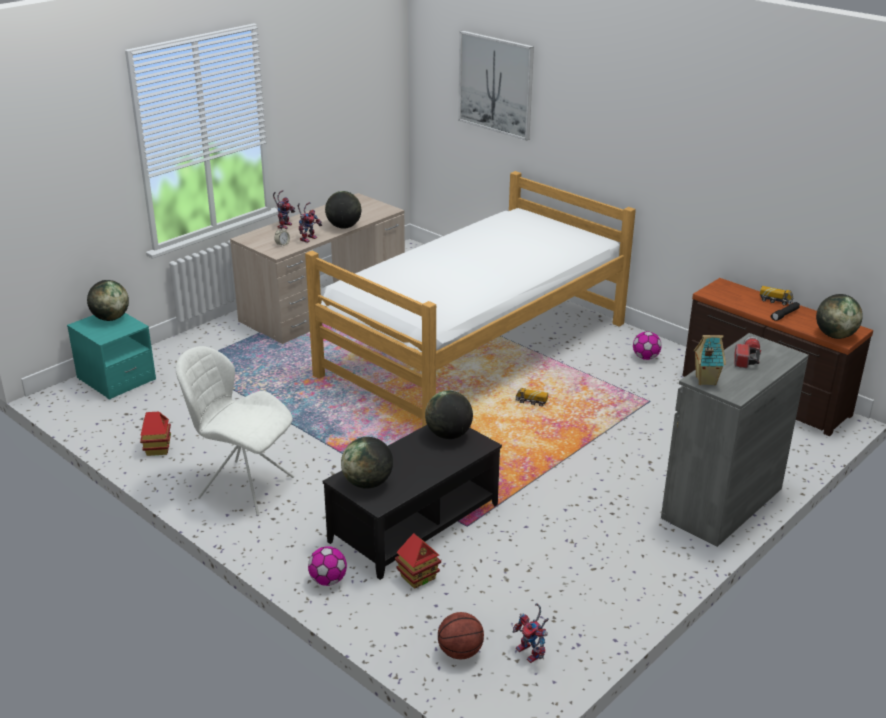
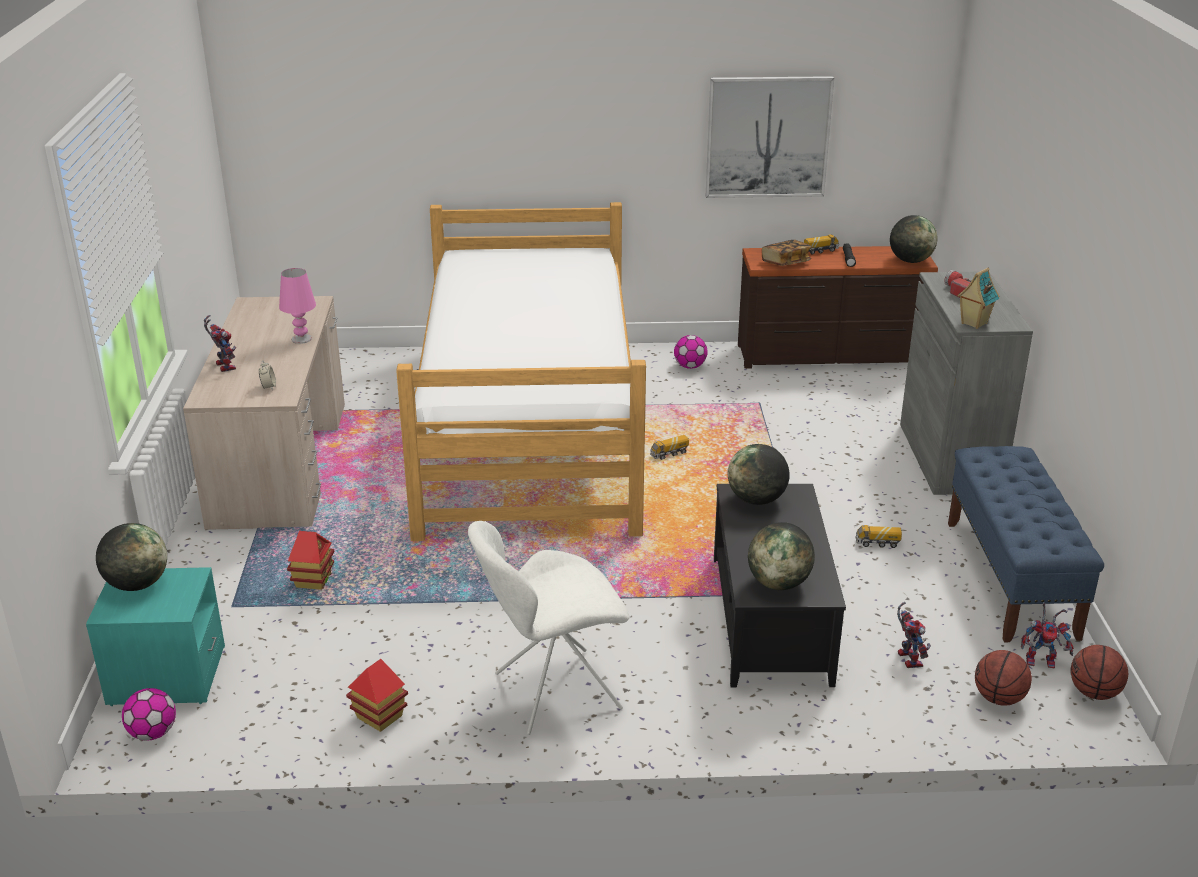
camera: 45 degrees left, 0 degrees up
toy robot [298,202,322,243] -> toy robot moved to [897,602,931,668]
football [308,546,347,586] -> football moved to [122,688,176,740]
globe [325,191,361,229] -> pink table lamp [279,268,316,344]
toy house [395,533,441,589] -> toy house moved to [287,531,334,590]
picture [458,31,534,141] -> picture moved to [706,76,834,198]
none -> book [762,240,812,266]
none -> toy truck [856,525,902,548]
none -> blue bench [948,446,1104,642]
none -> basketball [1071,645,1128,700]

